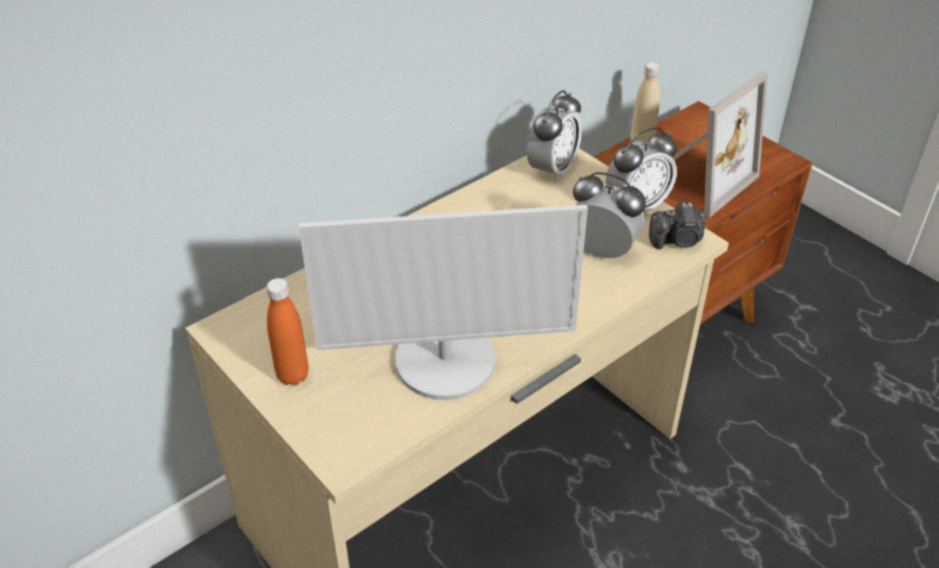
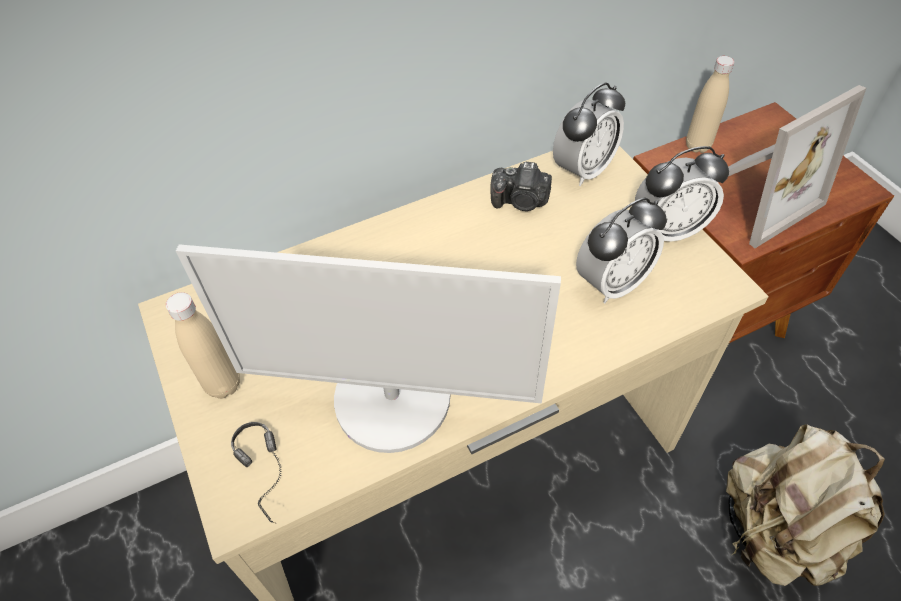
camera: 15 degrees right, 10 degrees up
orange bottle [267,278,309,385] -> beige bottle [166,292,240,399]
alarm clock [573,172,646,258] -> alarm clock turned 105 degrees clockwise [576,197,667,303]
camera [649,202,706,249] -> camera moved to [490,162,552,211]
none -> headphones [231,422,282,524]
none -> beige backpack [726,424,885,586]

